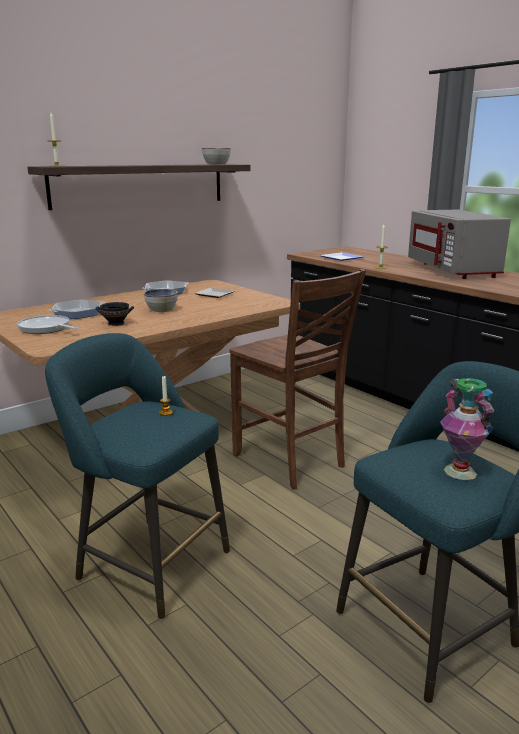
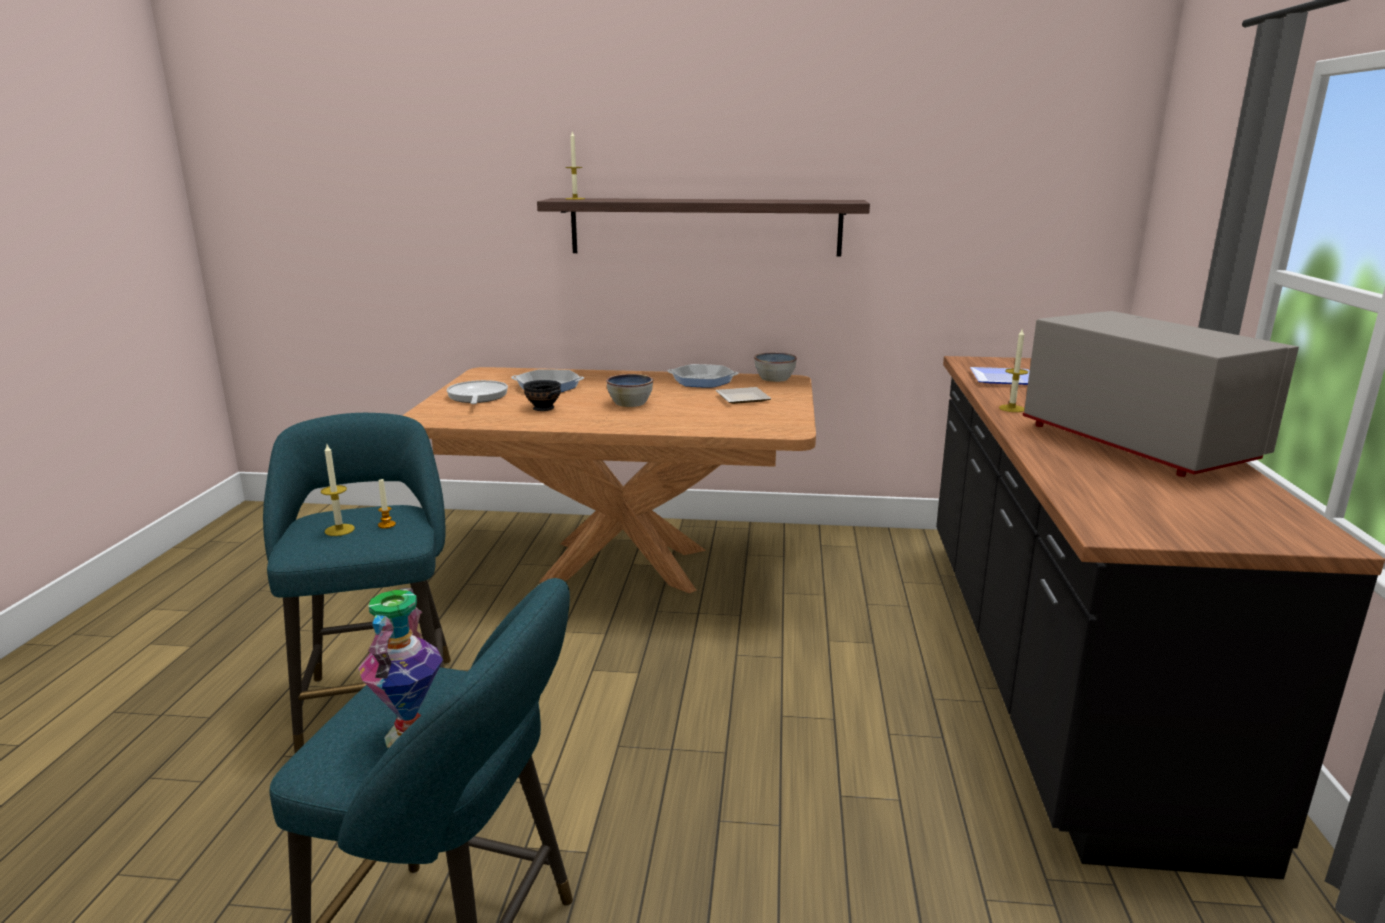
camera: 45 degrees right, 0 degrees up
bowl [202,148,231,164] -> bowl moved to [754,353,797,382]
brown chair [229,269,366,489] -> none
grey microwave [408,210,511,279] -> grey microwave turned 120 degrees clockwise [1023,311,1299,477]
none -> candle [321,444,355,536]

